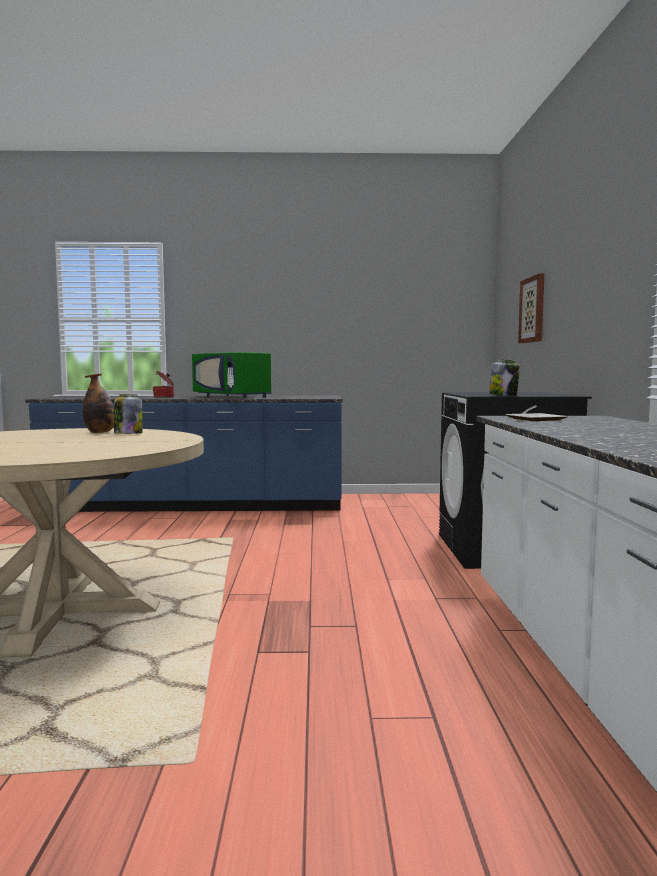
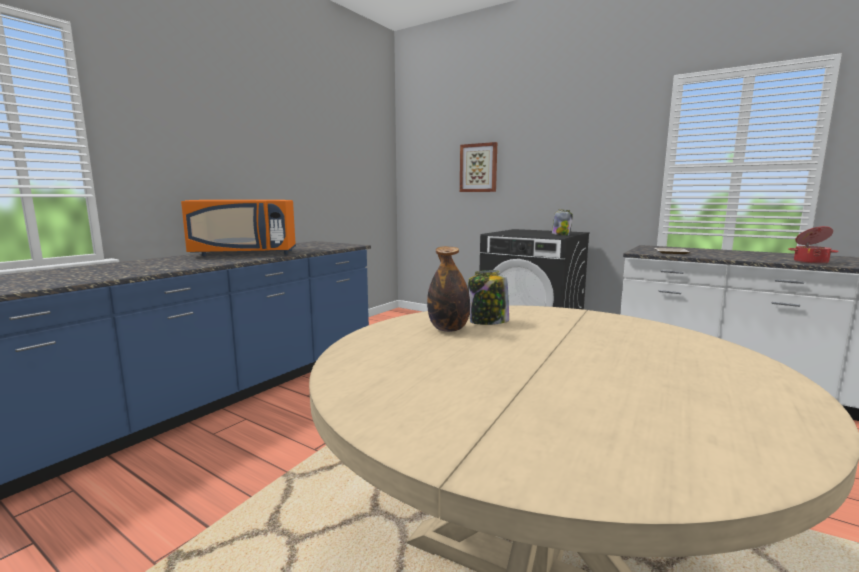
camera: 55 degrees left, 5 degrees up
cooking pot [153,371,174,398] -> cooking pot moved to [788,226,838,264]
green microwave [192,352,272,398] -> orange microwave [181,200,296,256]

